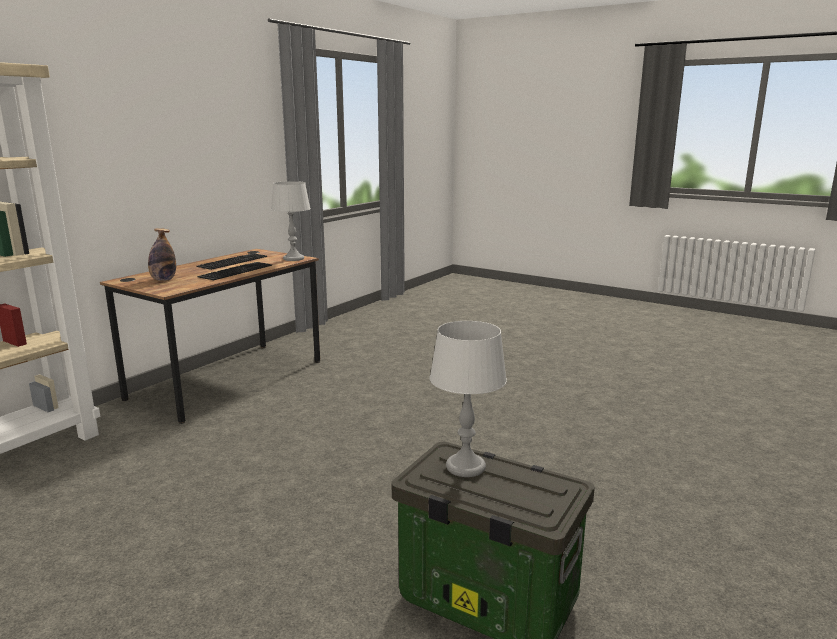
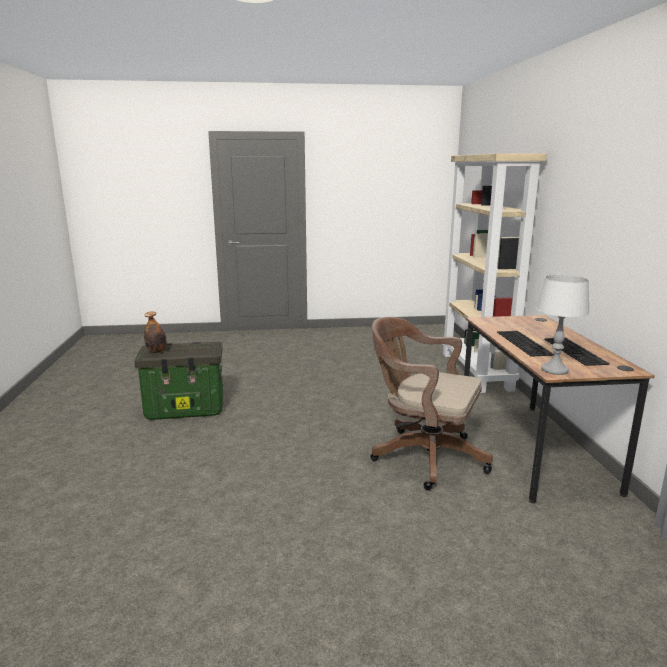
camera: 140 degrees right, 0 degrees up
bottle [148,228,176,281] -> bottle moved to [144,311,167,353]
grey table lamp [430,321,507,477] -> none
none -> brown office chair [370,317,493,490]

